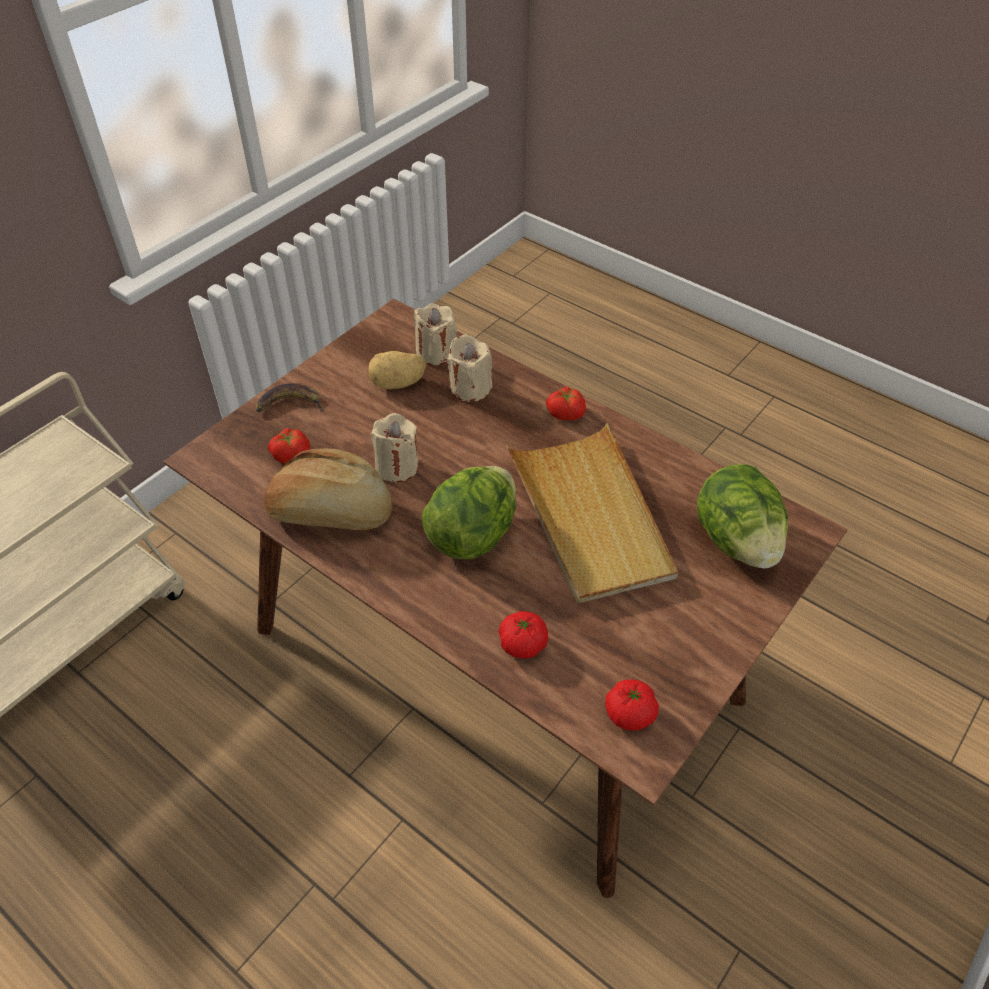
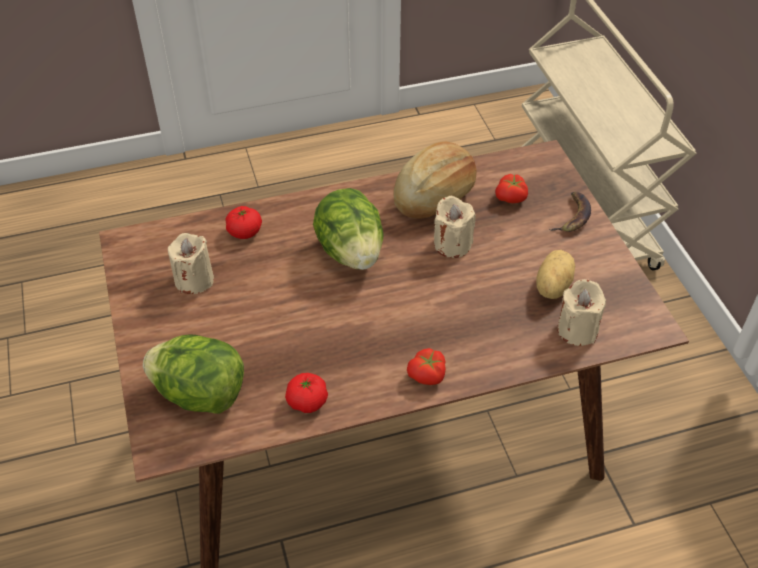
camera: 125 degrees right, 0 degrees up
beige candle [447,334,492,402] -> beige candle moved to [168,233,214,294]
beige tray [506,423,678,604] -> none
tomato [605,679,659,731] -> tomato moved to [285,373,328,413]

